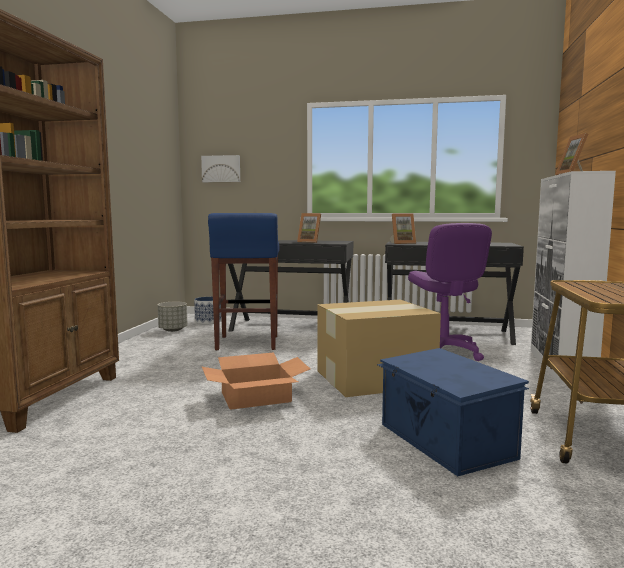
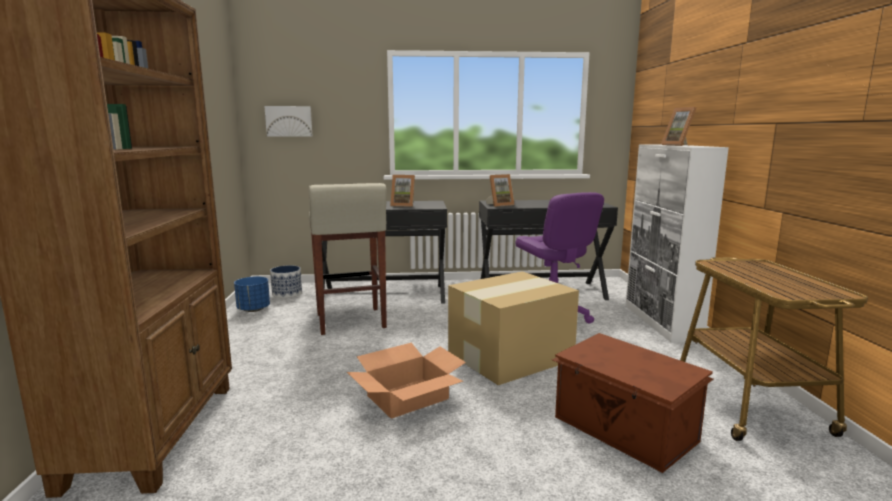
camera: 15 degrees left, 5 degrees up
grey planter [158,302,188,332] -> blue planter [234,277,270,312]
blue stool [208,213,280,350] -> beige stool [309,183,387,335]
blue storage box [377,348,529,476] -> brown storage box [552,333,713,473]

